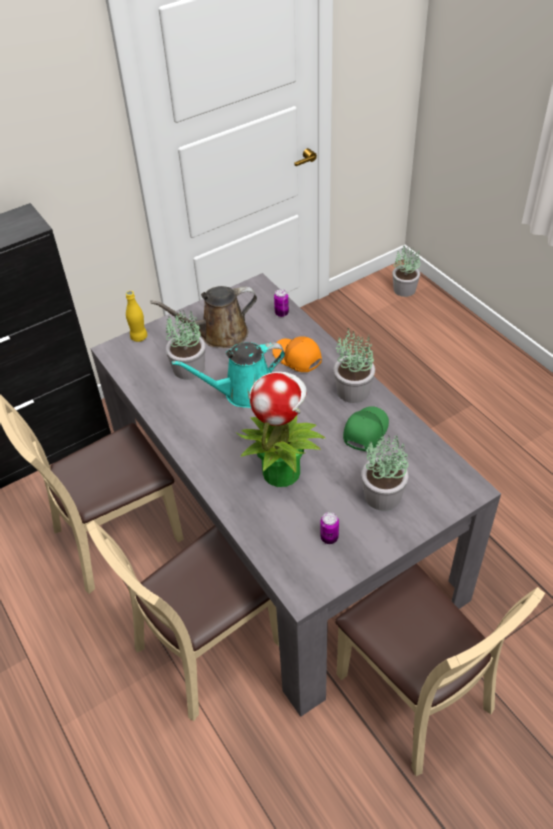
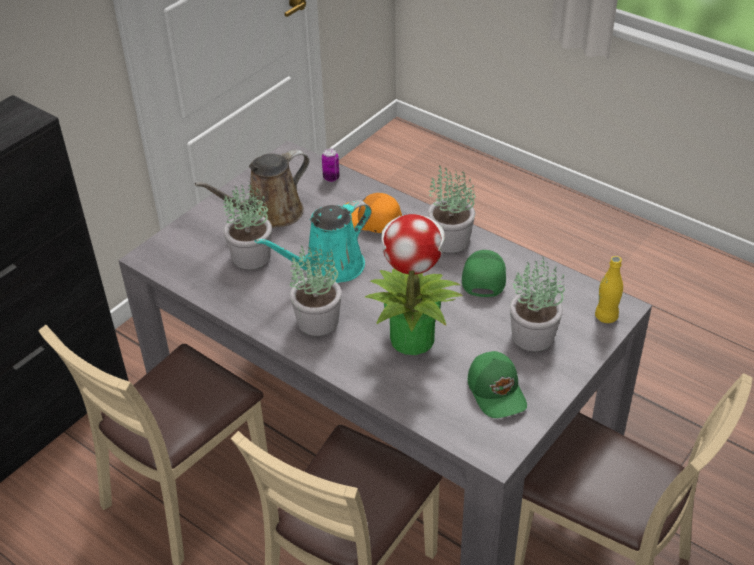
camera: 20 degrees left, 5 degrees down
yellow bottle [126,291,147,342] -> yellow bottle moved to [595,256,623,323]
can [320,512,339,544] -> green cap [468,351,527,418]
potted plant [392,246,420,297] -> potted plant moved to [290,245,342,336]

